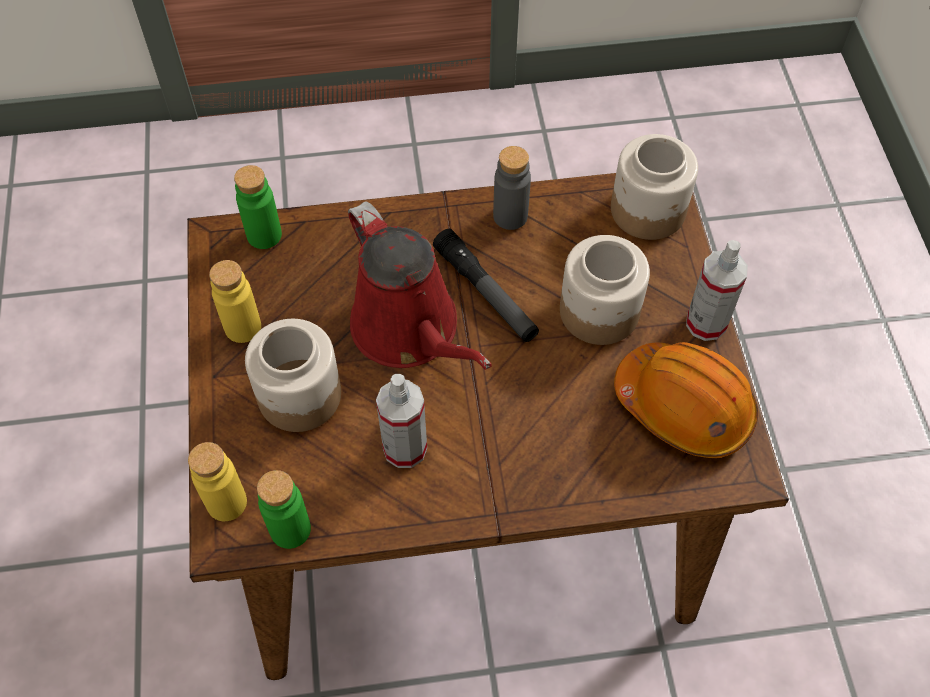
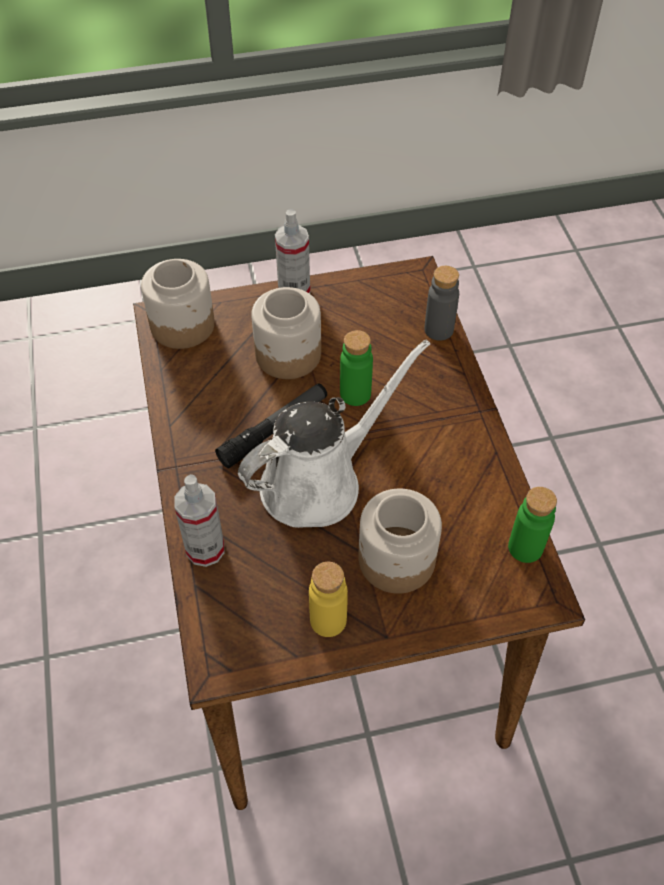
camera: 95 degrees left, 5 degrees down
yellow bottle [188,442,247,521] -> none
green bottle [234,165,282,249] -> green bottle moved to [340,330,373,406]
red watering can [348,201,492,370] -> white watering can [238,340,430,528]
spray bottle [376,374,427,468] -> spray bottle moved to [174,474,224,567]
grey bottle [493,146,531,230] -> grey bottle moved to [424,266,459,341]
orange hard hat [614,342,758,458] -> none

